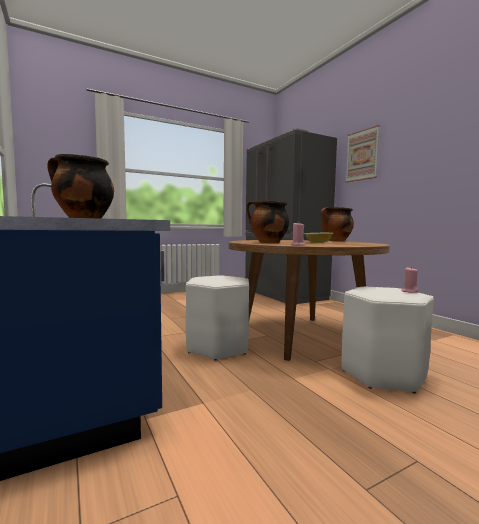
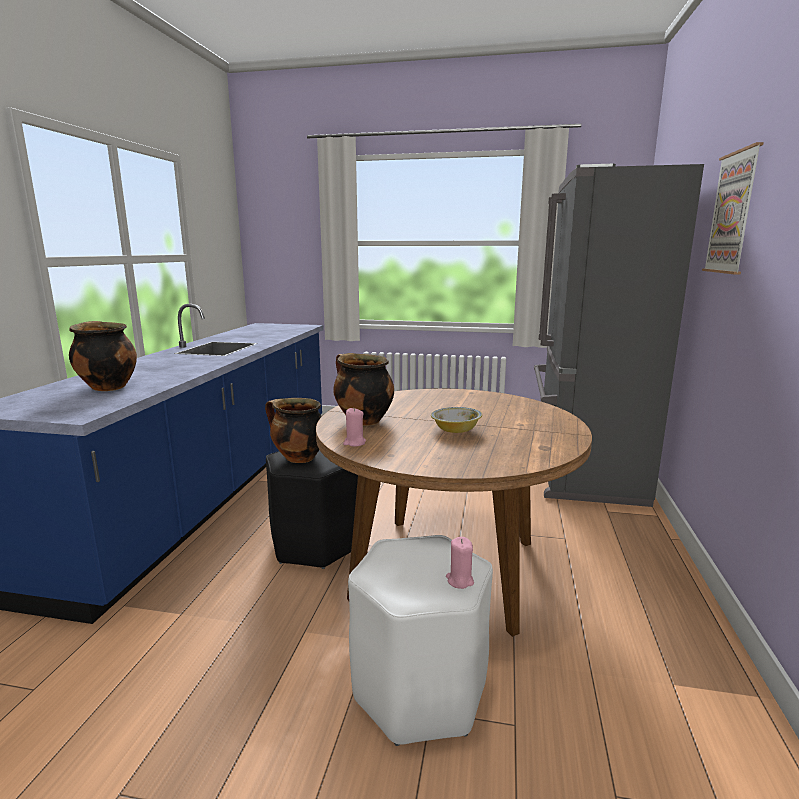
camera: 40 degrees right, 10 degrees up
white stool [185,275,249,361] -> black stool [266,450,358,569]
cooking pot [321,207,354,241] -> cooking pot moved to [265,398,322,463]

